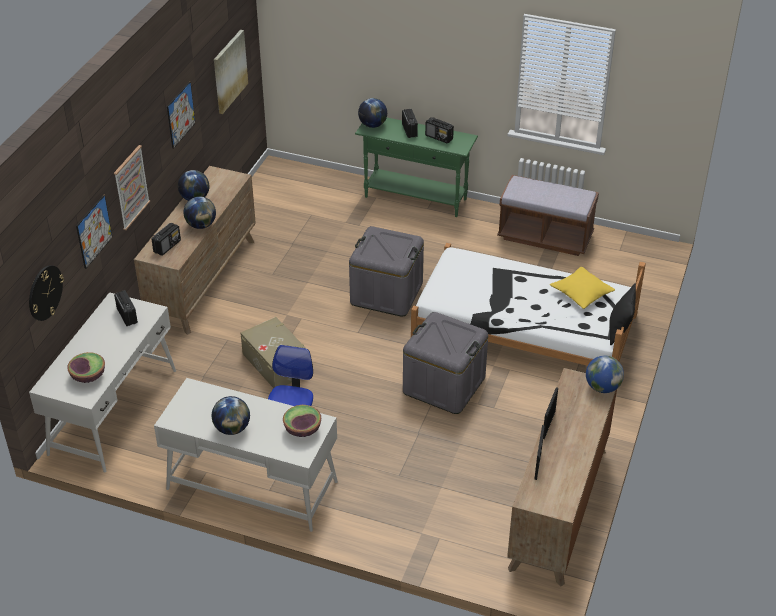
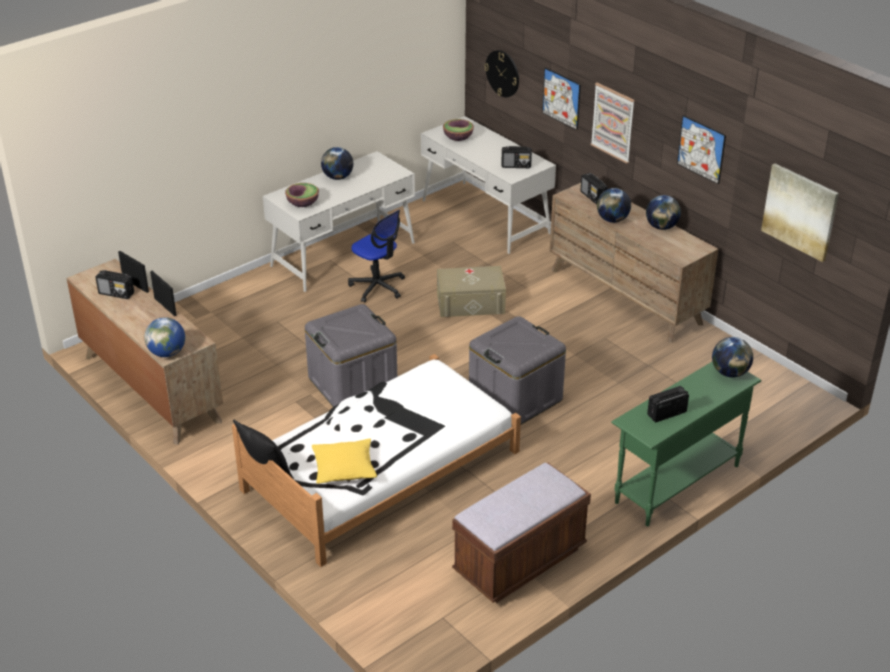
camera: 120 degrees right, 5 degrees down
radio [402,109,418,138] -> radio moved to [95,270,134,299]

